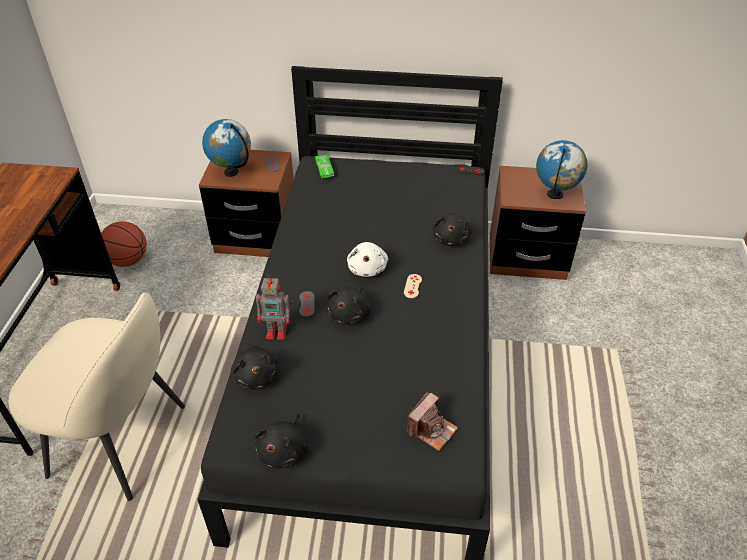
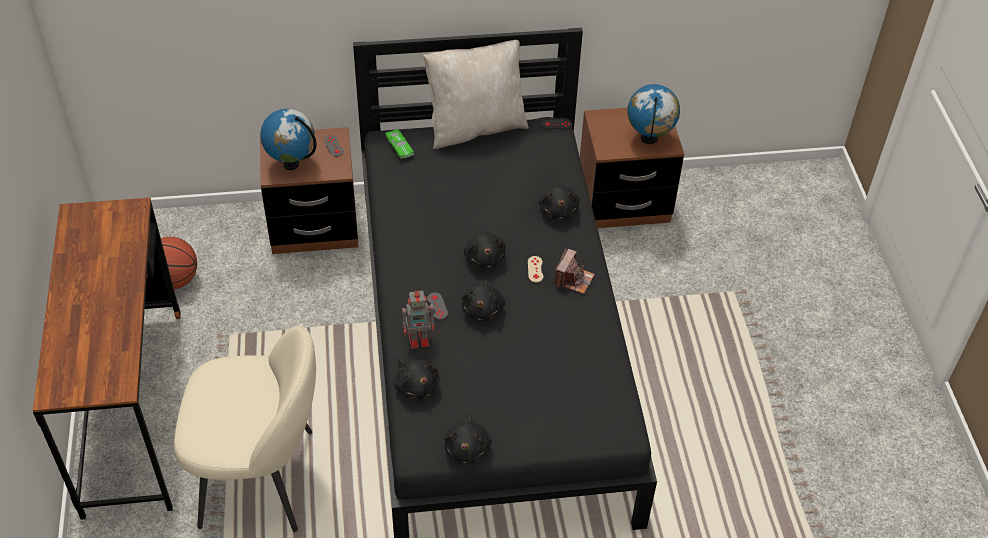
camera: 15 degrees left, 5 degrees up
white plush toy [347,242,388,277] -> black plush toy [464,229,506,268]
camera [407,391,458,451] -> camera moved to [554,248,595,294]
none -> beige pillow [423,40,529,149]

